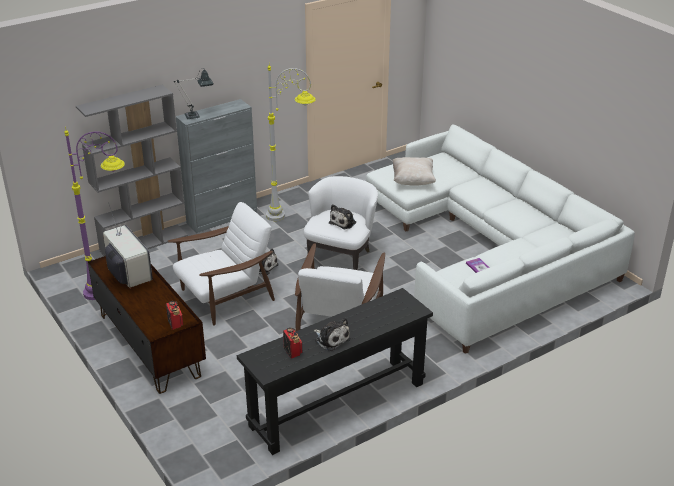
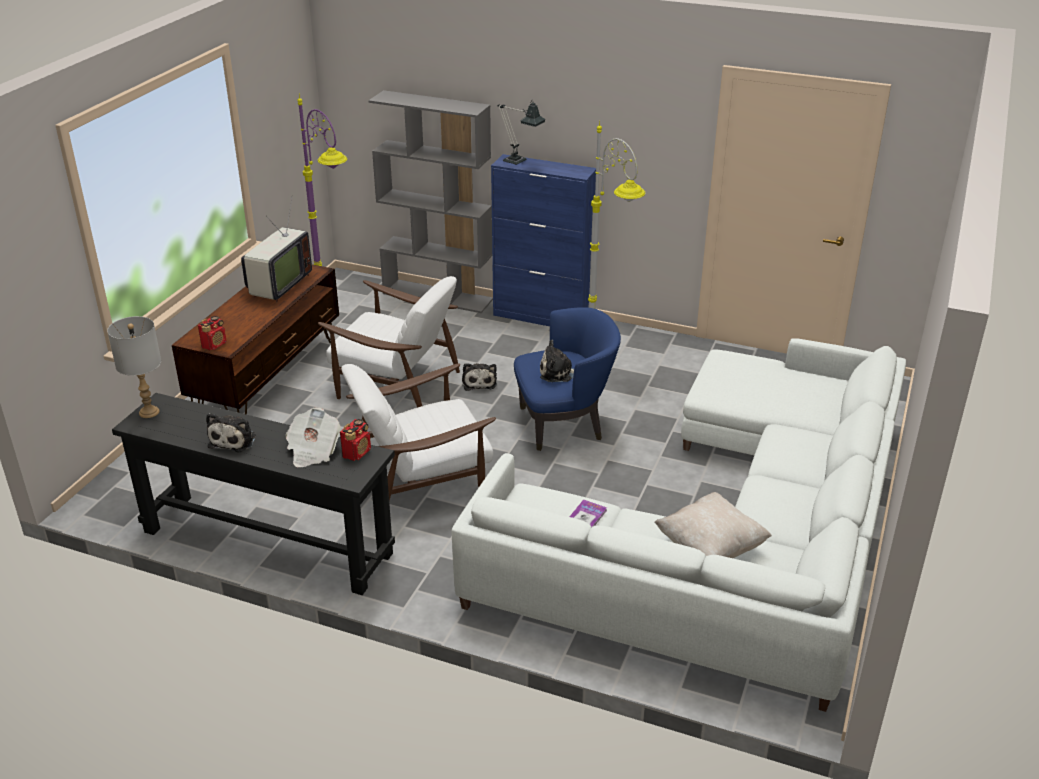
camera: 55 degrees right, 0 degrees up
grey cabinet [175,99,257,233] -> blue cabinet [491,154,596,326]
radio [283,327,302,359] -> radio moved to [340,419,371,461]
white armchair [304,176,378,270] -> blue armchair [514,307,621,451]
beige pillow [392,157,436,186] -> beige pillow moved to [654,492,772,558]
none -> grey table lamp [107,316,161,418]
none -> newspaper [286,408,341,467]

